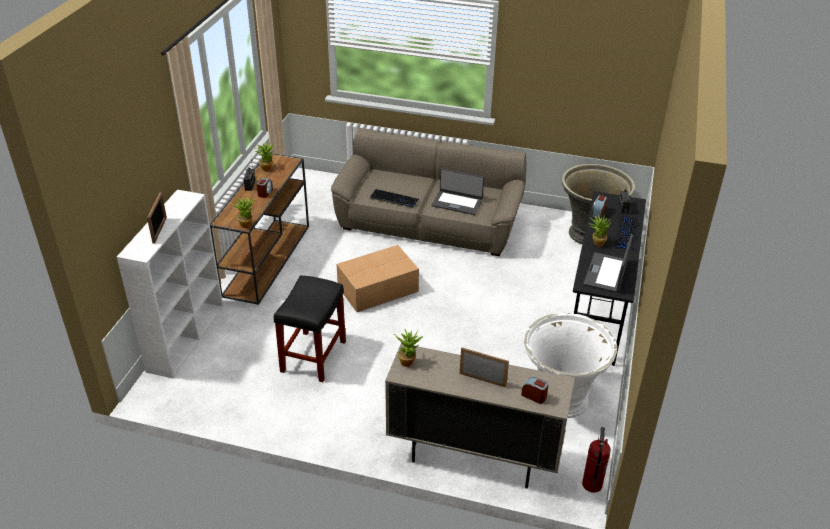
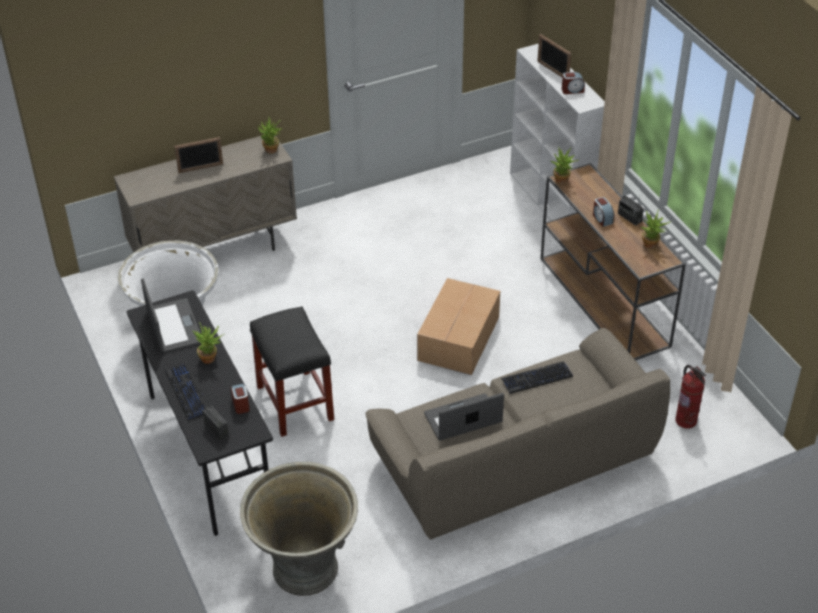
camera: 140 degrees right, 5 degrees up
black stool [274,275,346,382] -> black stool moved to [250,306,334,437]
alarm clock [521,377,549,404] -> alarm clock moved to [562,72,585,94]
fire extinguisher [582,427,611,493] -> fire extinguisher moved to [675,365,706,429]

